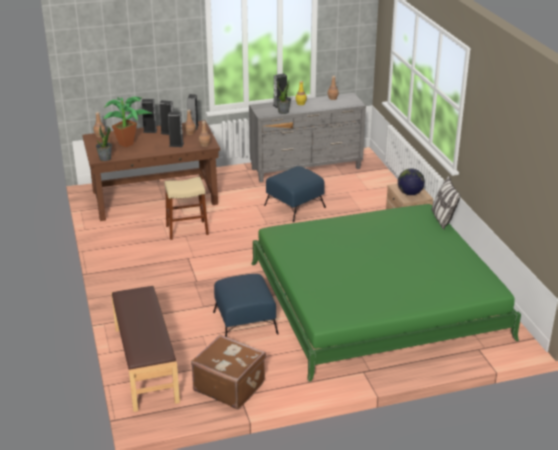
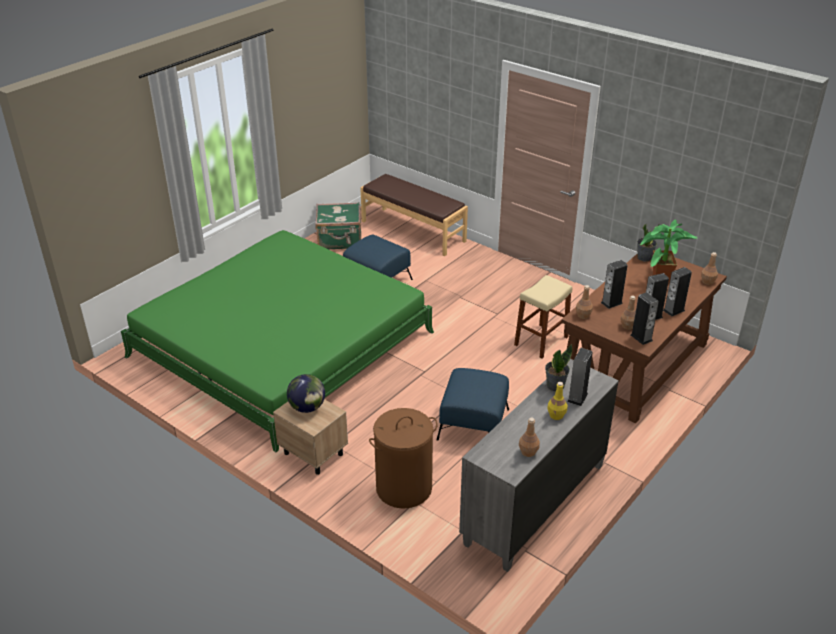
camera: 145 degrees right, 5 degrees up
brown suitcase [191,335,266,409] -> green suitcase [315,202,361,249]
pillow [432,176,461,230] -> none
none -> brown laundry basket [369,408,438,509]

